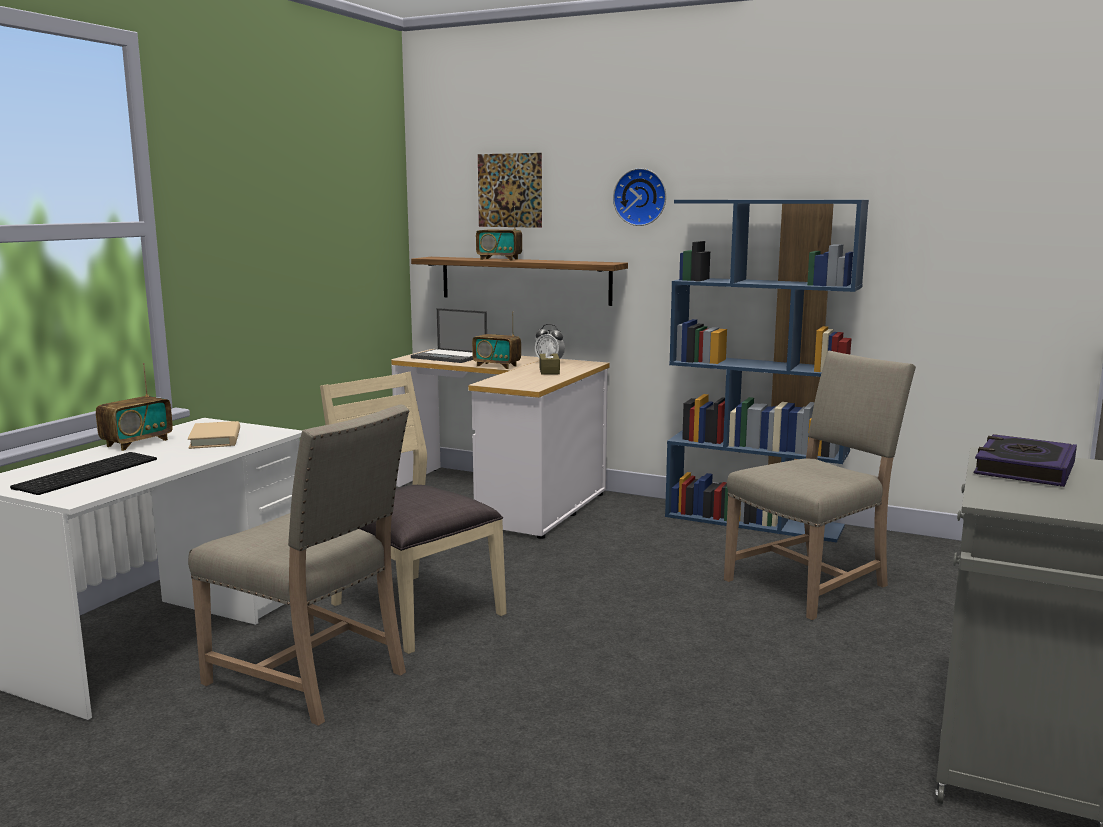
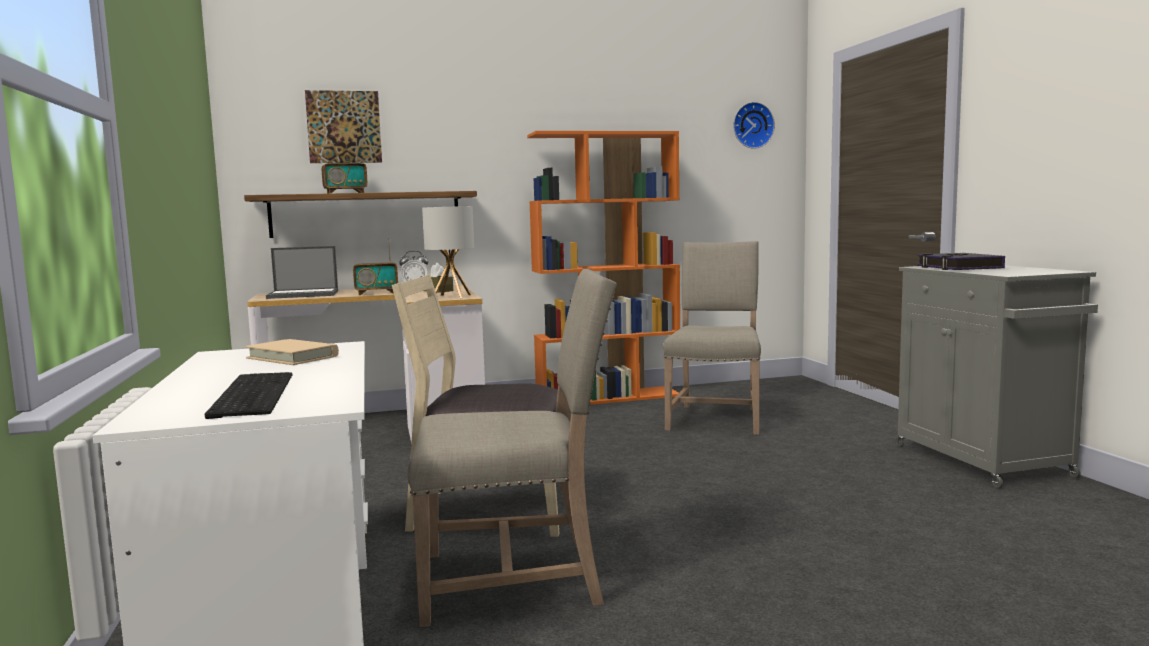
camera: 40 degrees left, 5 degrees down
radio [96,363,173,451] -> none
wall clock [613,168,666,226] -> wall clock moved to [733,102,775,149]
blue bookcase [665,200,869,543] -> orange bookcase [527,131,680,405]
none -> table lamp [422,206,474,298]

